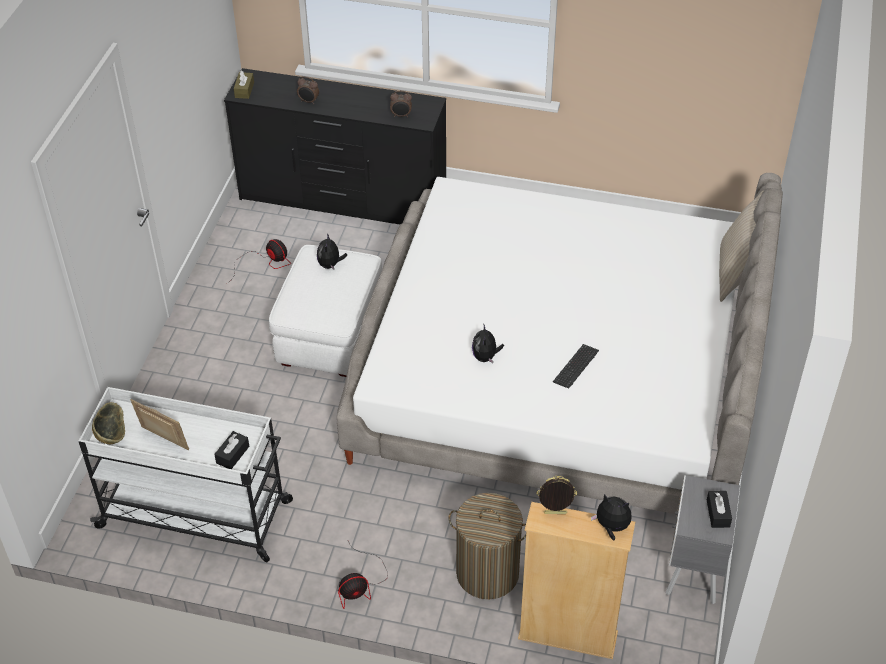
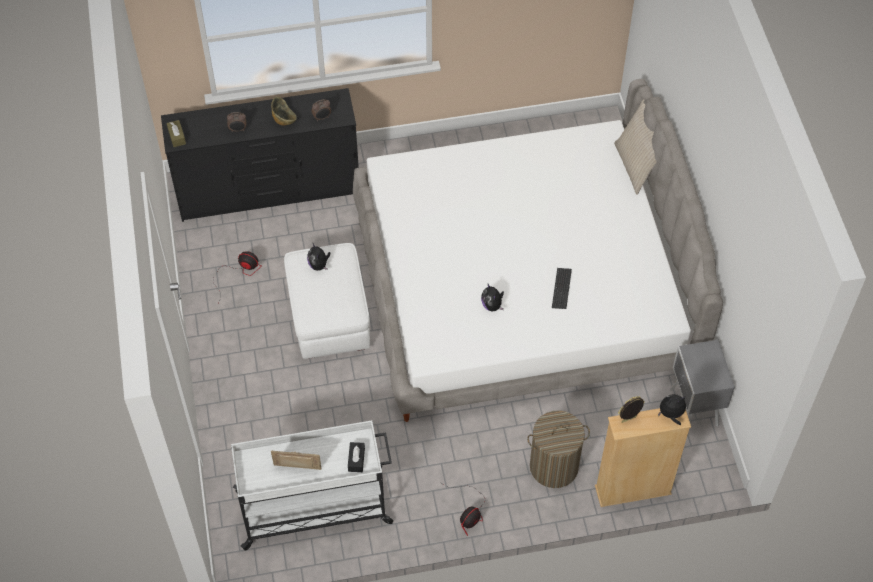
camera: 25 degrees left, 10 degrees up
bowl [92,402,125,444] -> bowl moved to [271,97,297,126]
black tissue box [707,491,732,528] -> none

